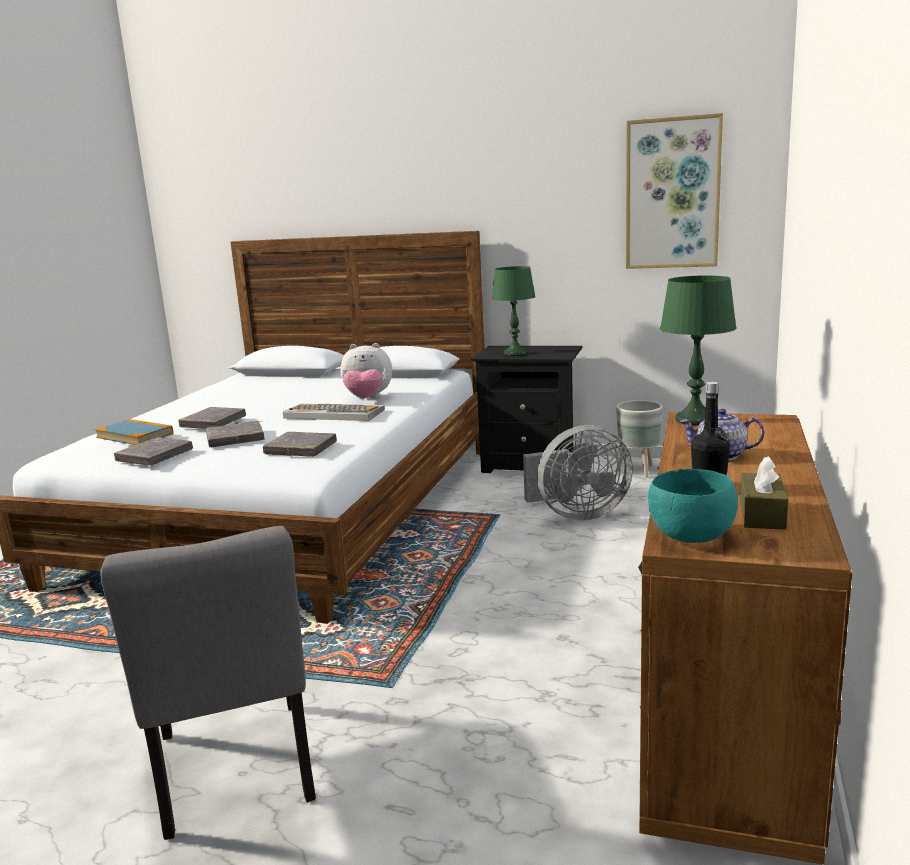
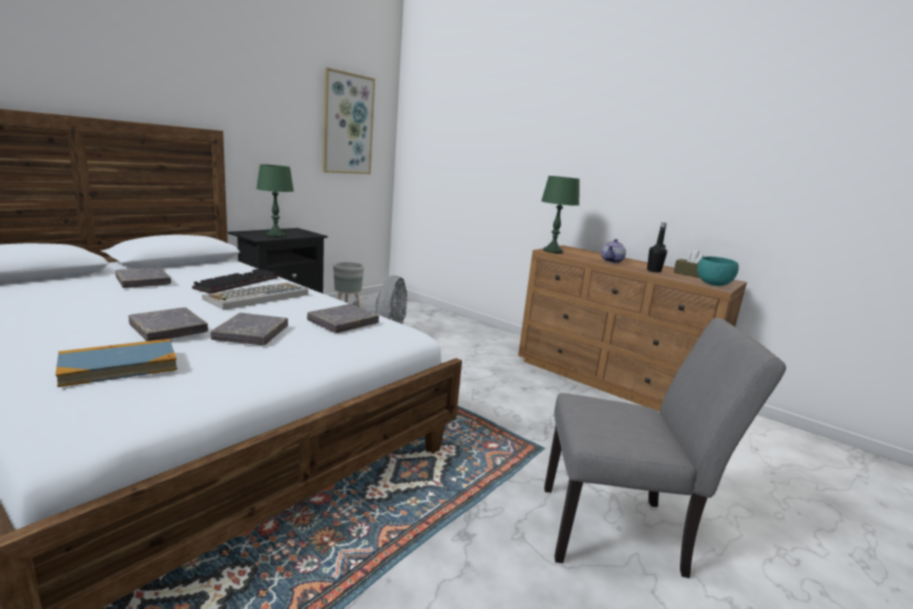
camera: 70 degrees left, 0 degrees up
grey book [114,437,193,466] -> grey book moved to [115,267,171,288]
plush toy [341,343,392,399] -> keyboard [192,268,277,294]

